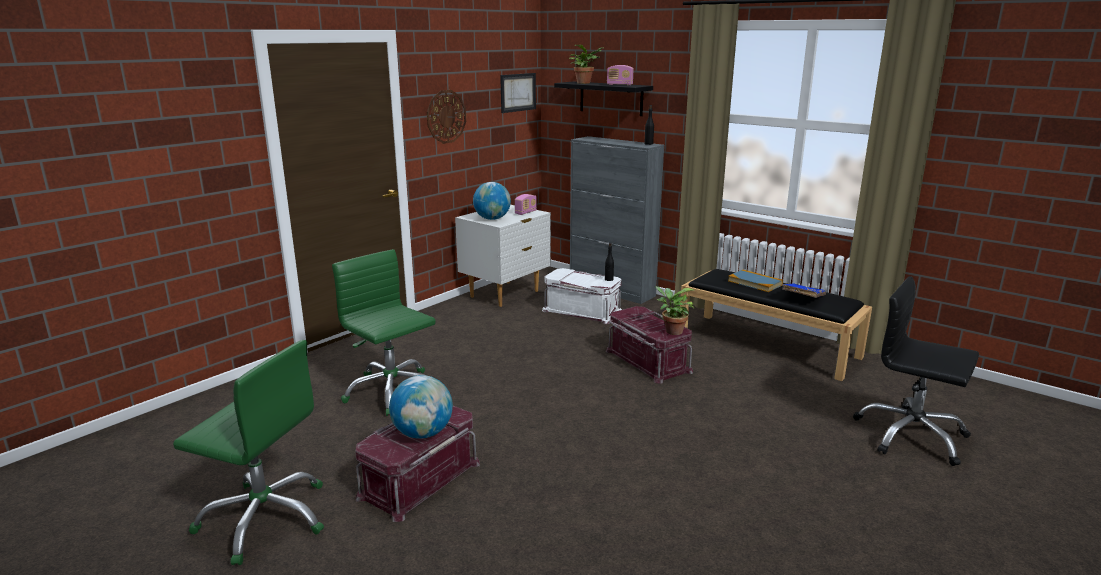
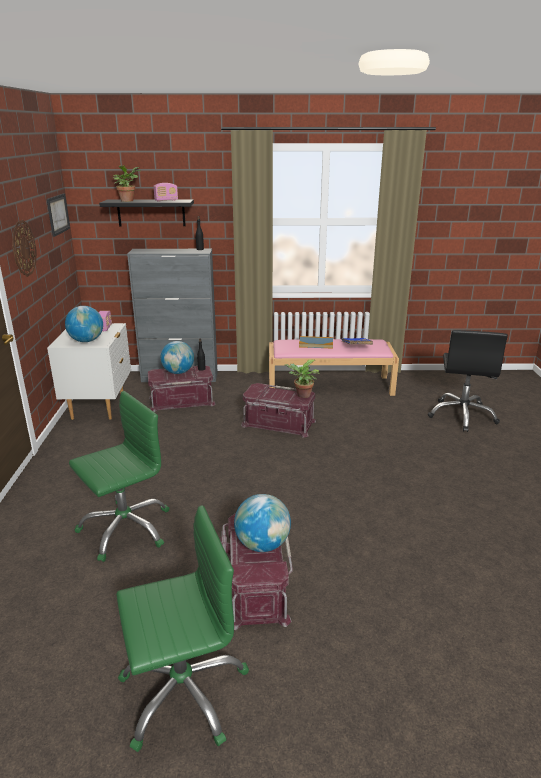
camera: 40 degrees left, 5 degrees up
green office chair [332,249,435,416] -> green office chair turned 135 degrees clockwise [69,391,169,562]
white storage box [542,268,622,324] -> red storage box [148,365,216,412]
black bench [680,269,872,381] -> pink bench [269,339,399,396]
black office chair [853,276,979,466] -> black office chair turned 75 degrees counterclockwise [428,330,508,432]
none -> globe [161,341,194,374]

